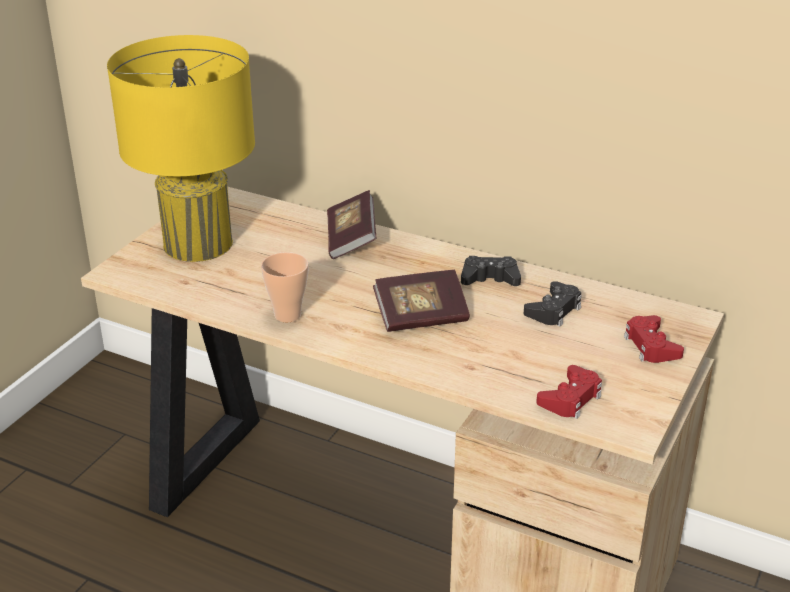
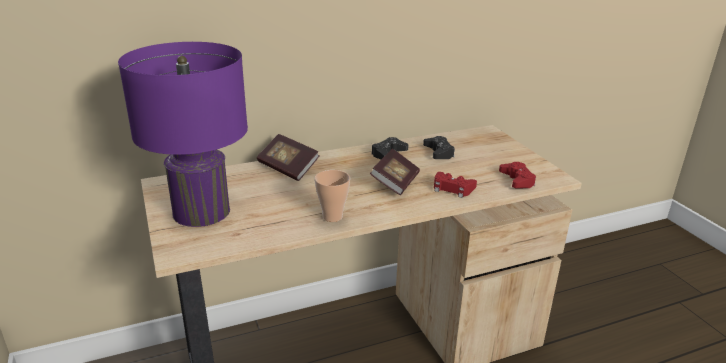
camera: 50 degrees left, 5 degrees down
yellow table lamp [107,35,255,262] -> purple table lamp [118,42,248,227]
red game controller [624,315,684,363] -> red game controller moved to [434,172,477,198]

